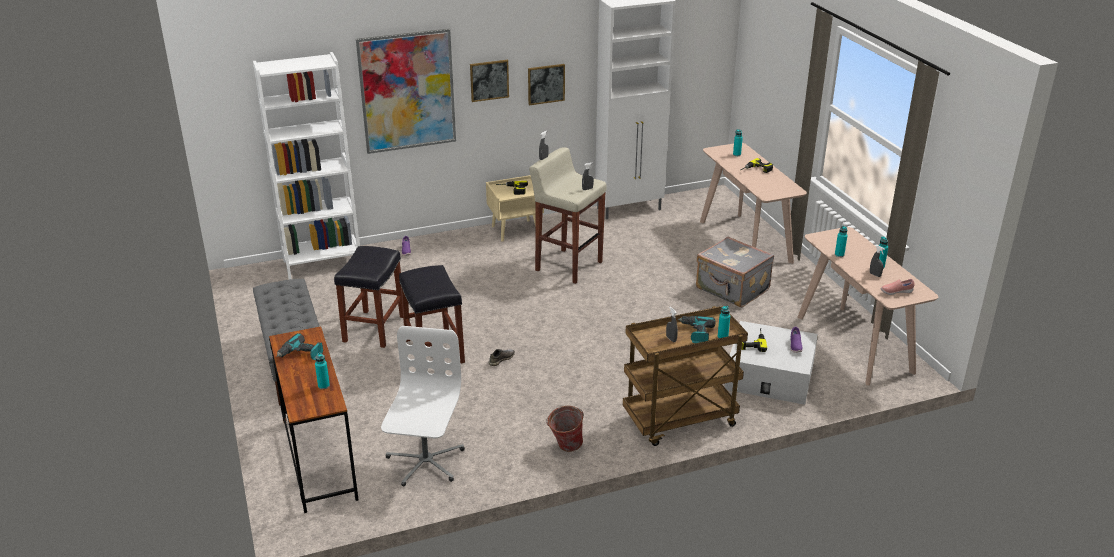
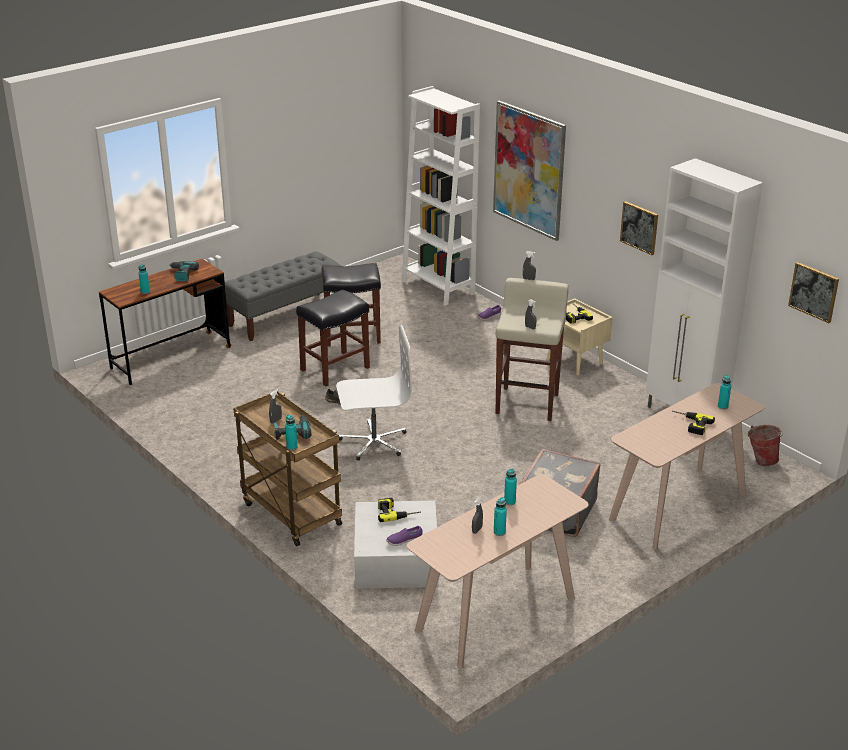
camera: 70 degrees right, 0 degrees up
white office chair [381,326,465,487] -> white office chair moved to [336,325,412,461]
picture [470,60,509,102] -> picture moved to [788,262,839,323]
bucket [546,406,583,452] -> bucket moved to [748,425,783,466]
pink shoe [881,279,915,295] -> none

